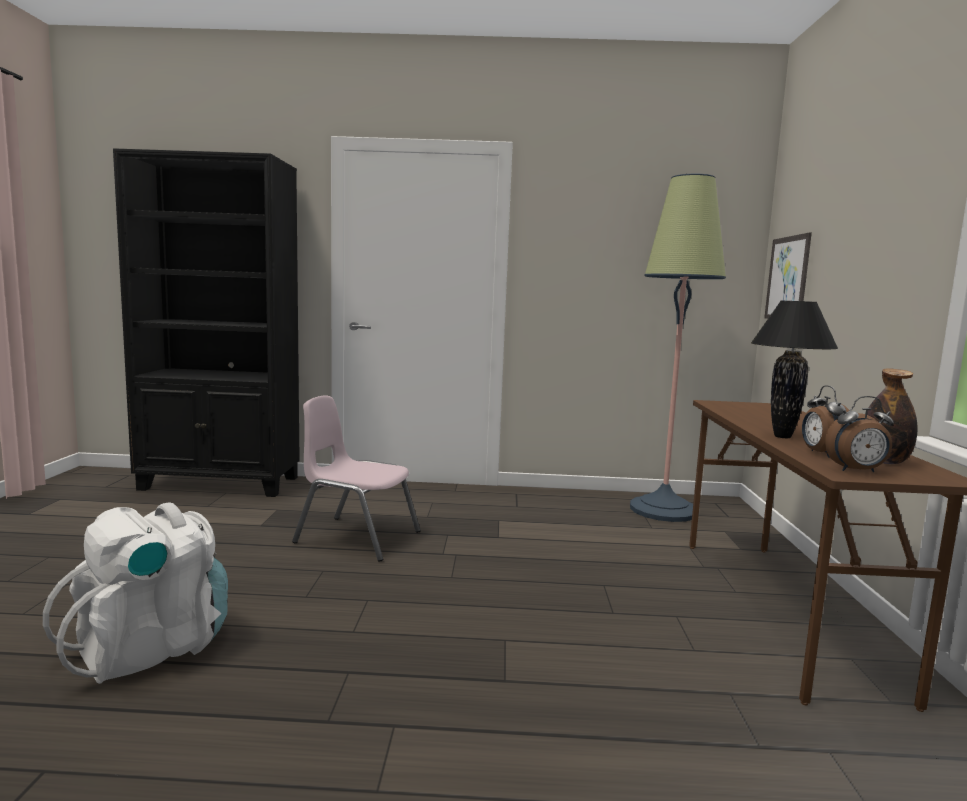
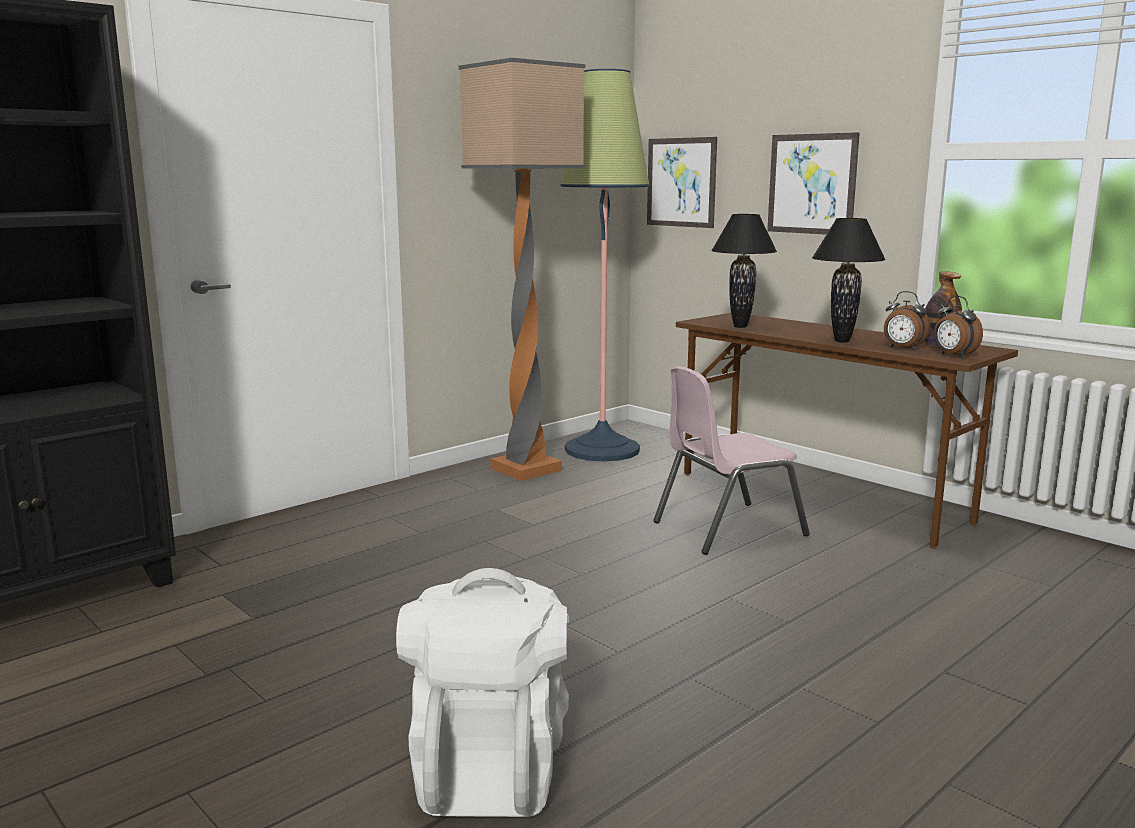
camera: 45 degrees left, 5 degrees up
pink chair [292,395,421,562] -> pink chair moved to [653,366,810,555]
alarm clock [825,396,894,472] -> alarm clock turned 105 degrees clockwise [934,296,983,358]
none -> floor lamp [459,58,585,481]
none -> black table lamp [711,214,777,328]
none -> picture [767,132,860,235]

